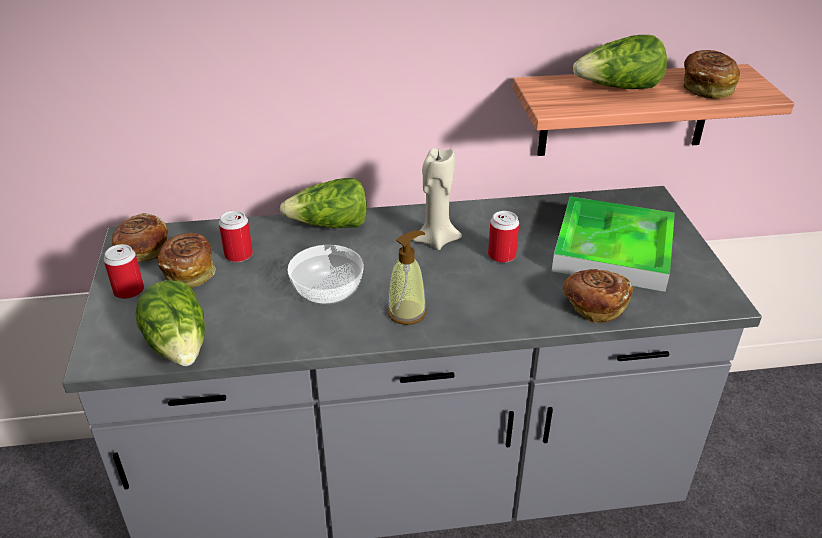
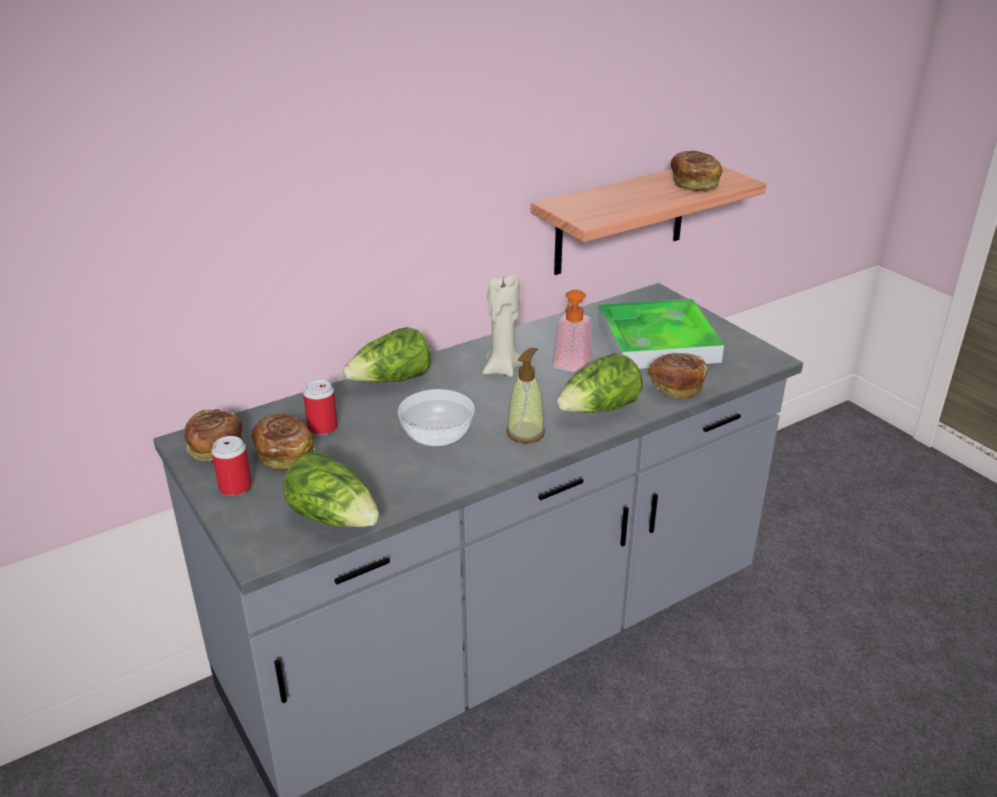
camera: 25 degrees left, 5 degrees down
can [488,211,519,263] -> soap dispenser [552,290,593,373]
lettuce [573,35,667,89] -> lettuce moved to [557,353,643,413]

